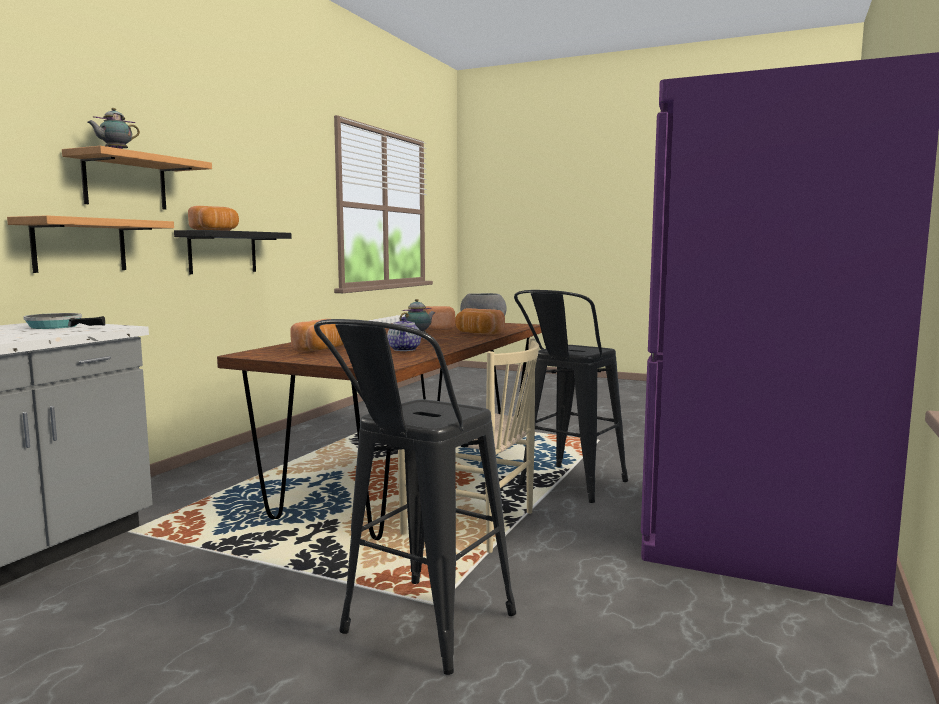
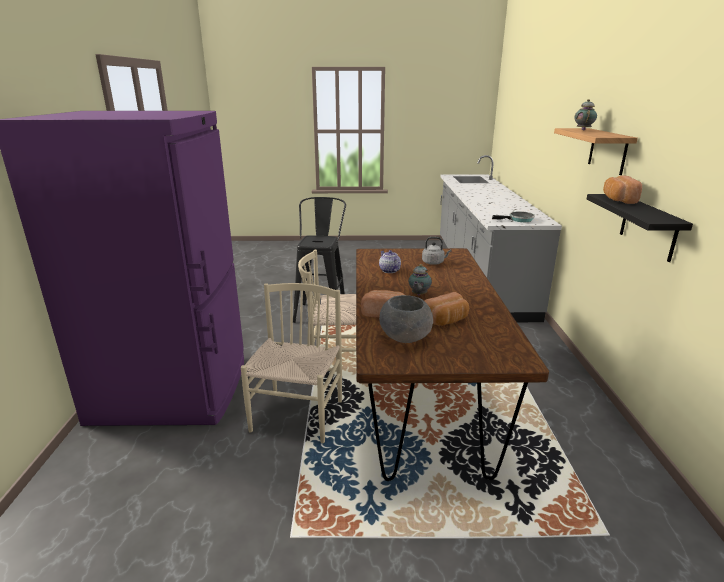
camera: 155 degrees right, 15 degrees up
shelf [7,215,174,273] -> none
bread [290,319,343,352] -> grey kettle [422,237,452,265]
black stool [514,290,628,503] -> beige chair [241,283,342,443]

